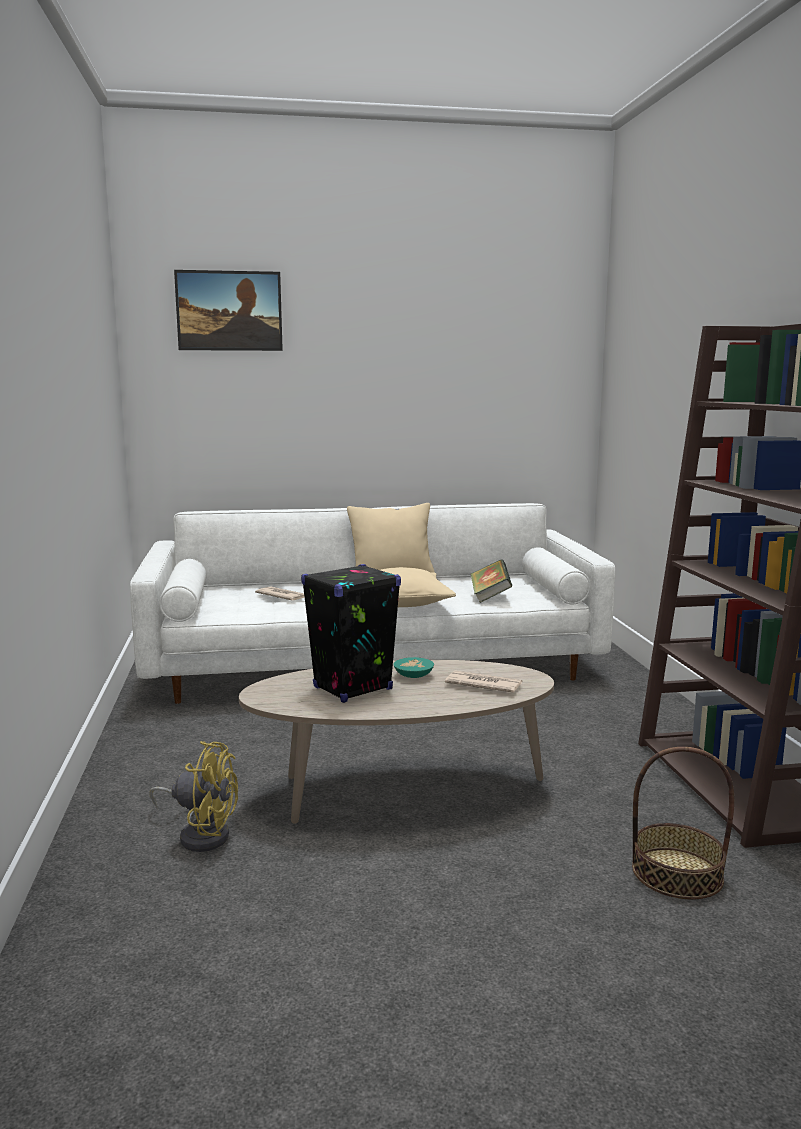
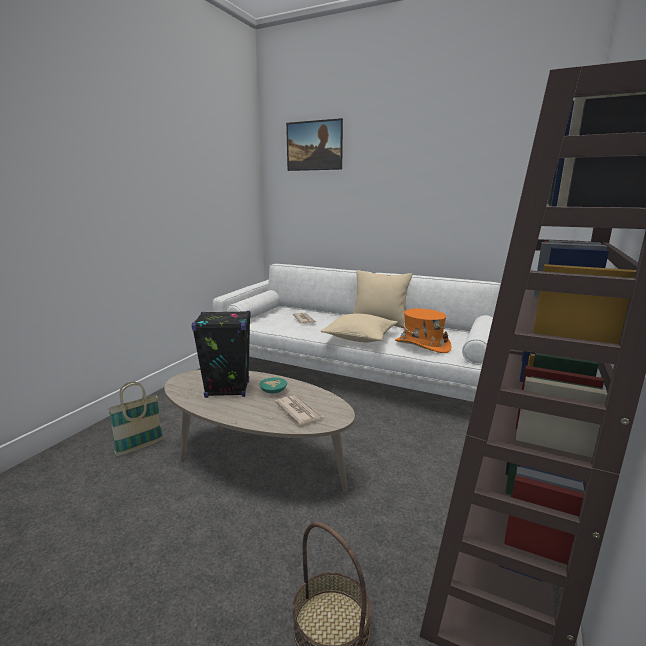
camera: 35 degrees right, 5 degrees up
yellow fan [150,741,238,852] -> basket [108,382,163,456]
book [471,559,512,603] -> orange hat [395,309,452,353]

